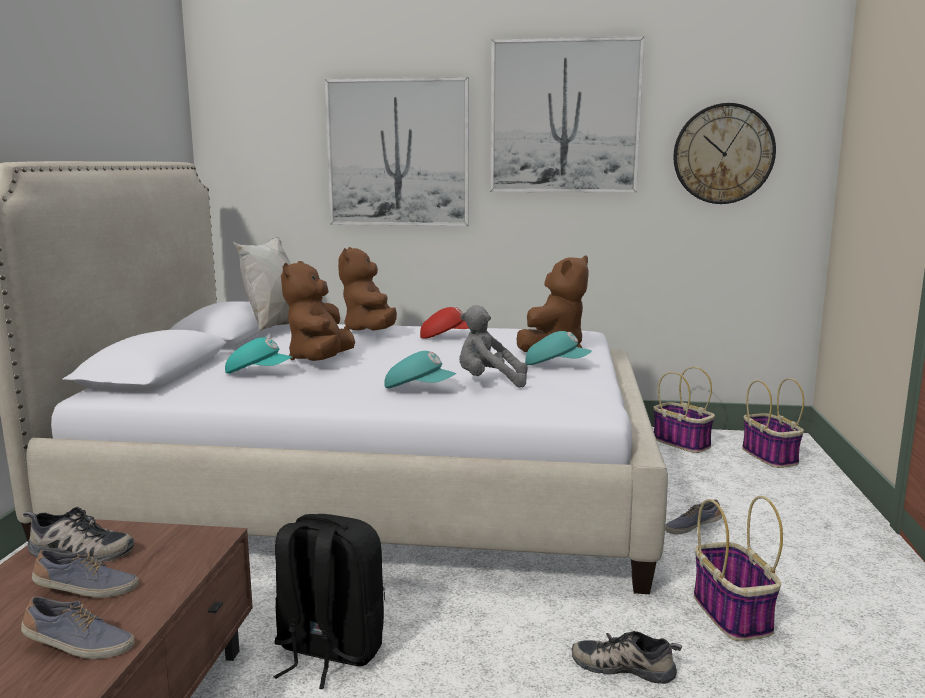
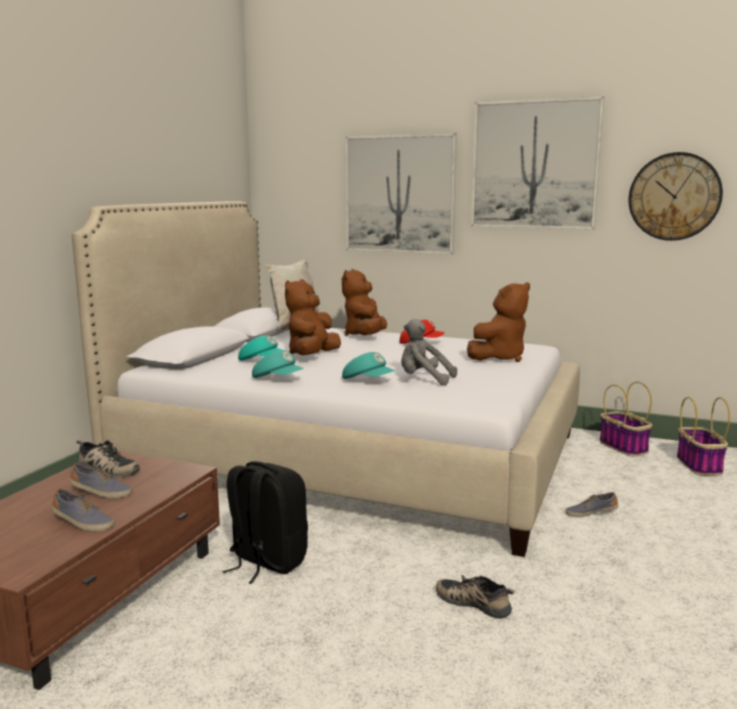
camera: 15 degrees right, 0 degrees up
turquoise cap [525,331,592,365] -> turquoise cap moved to [252,351,304,378]
basket [694,496,783,641] -> none

